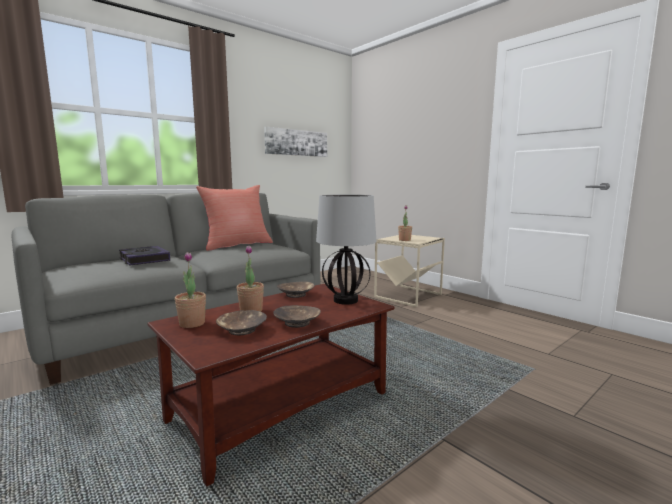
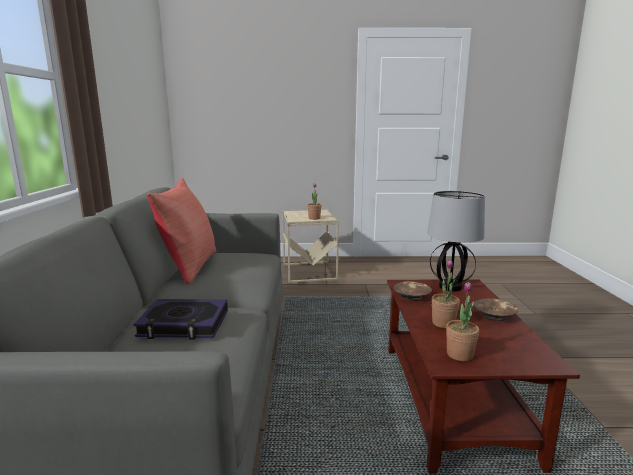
camera: 50 degrees left, 5 degrees up
brown bowl [216,310,267,335] -> none
picture [264,127,327,157] -> none

